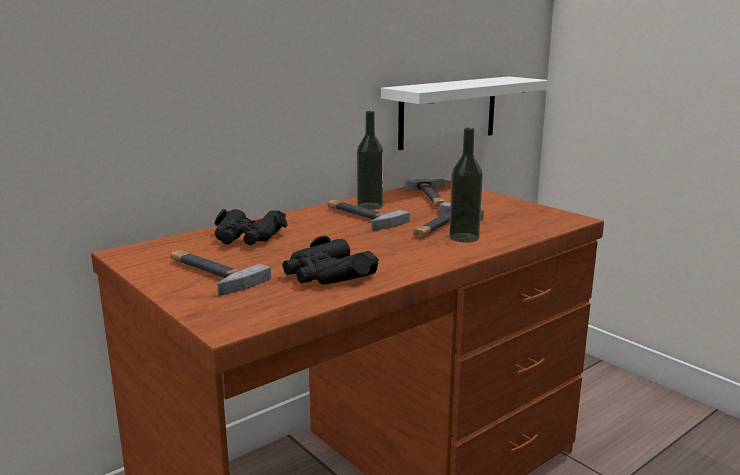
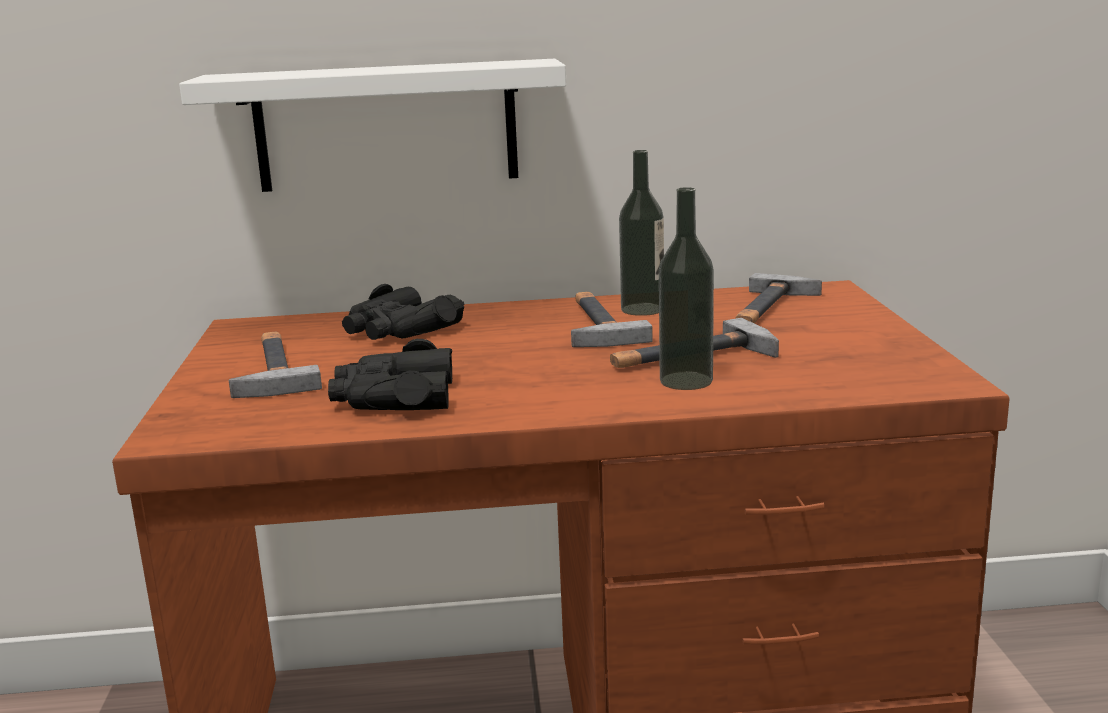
camera: 35 degrees right, 0 degrees up
white shelf [381,76,548,150] -> white shelf moved to [179,59,566,192]

